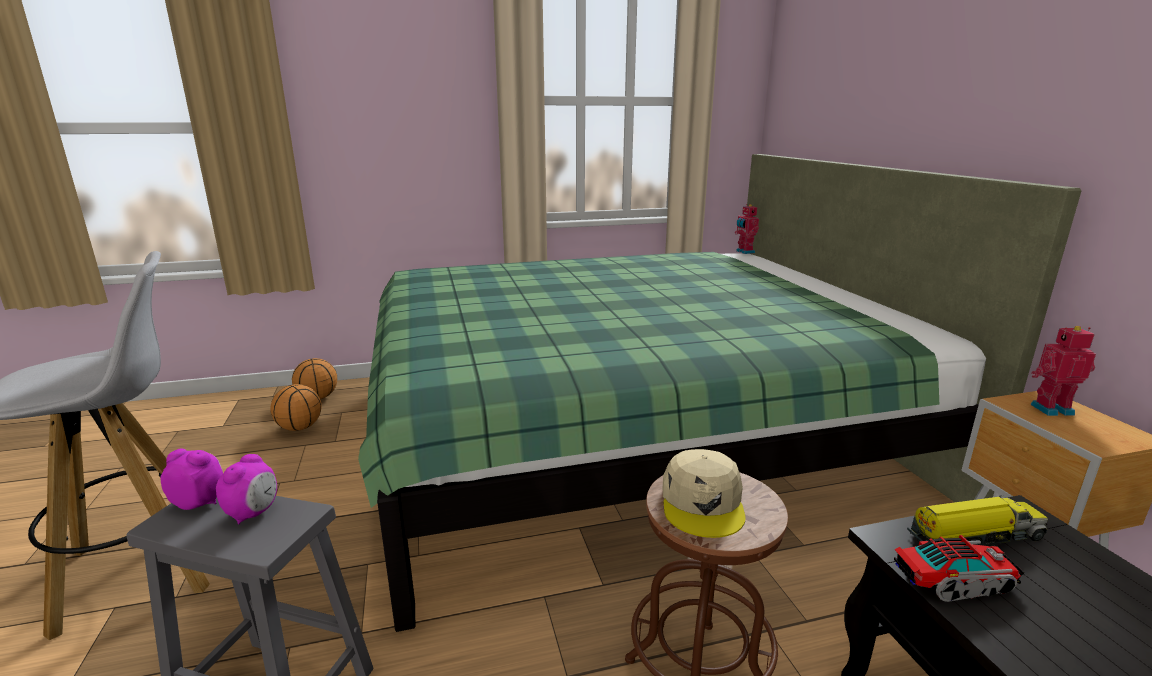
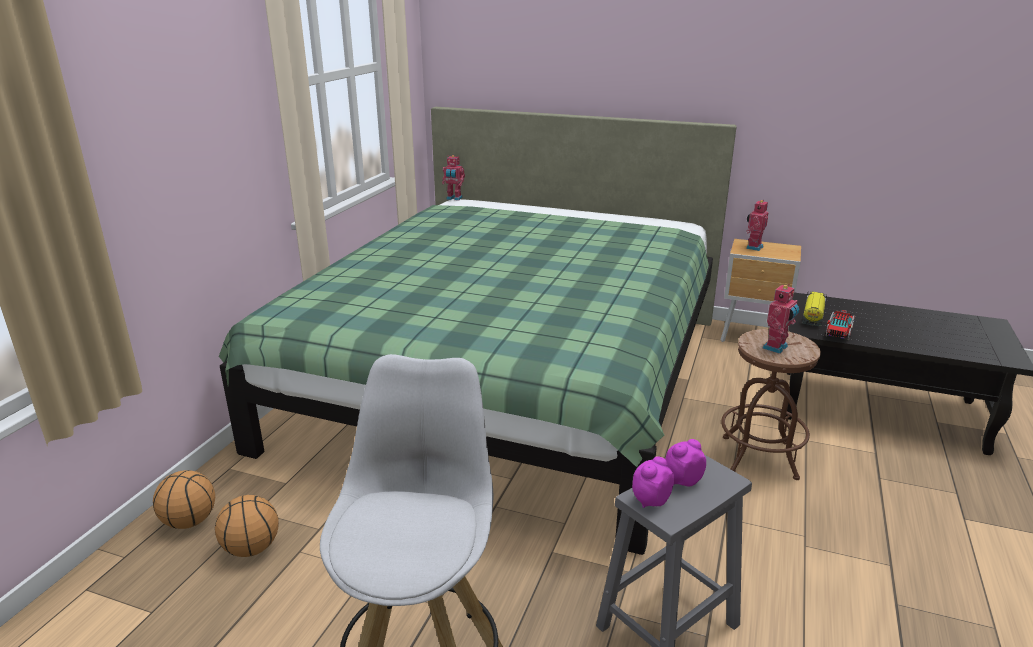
camera: 55 degrees left, 5 degrees up
alarm clock [216,454,277,524] -> alarm clock turned 75 degrees counterclockwise [665,439,706,486]
beige cap [662,449,745,538] -> toy robot [763,284,799,354]

